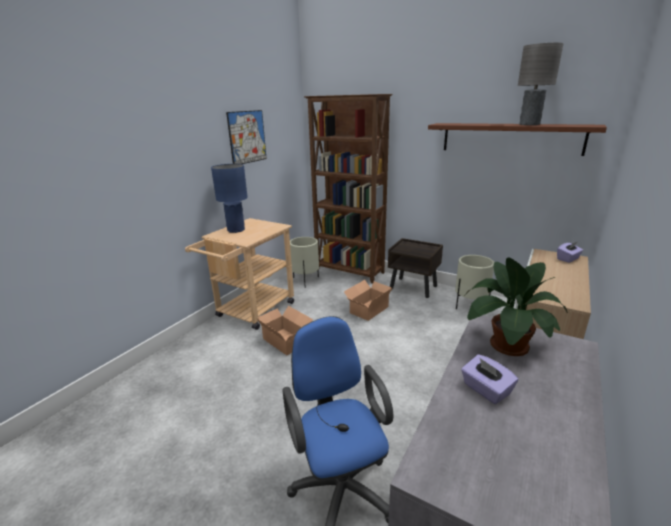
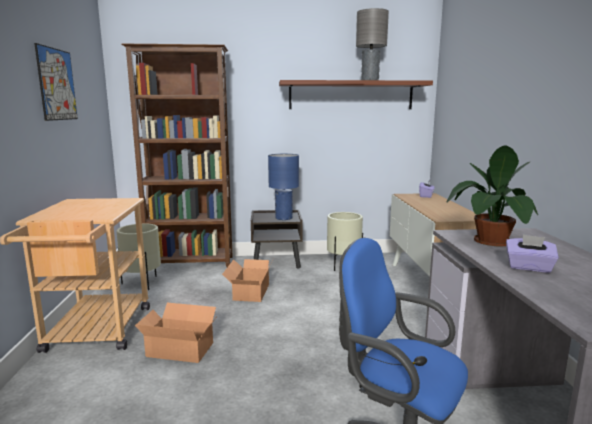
camera: 35 degrees left, 10 degrees down
blue table lamp [211,164,248,233] -> blue table lamp moved to [268,154,299,220]

